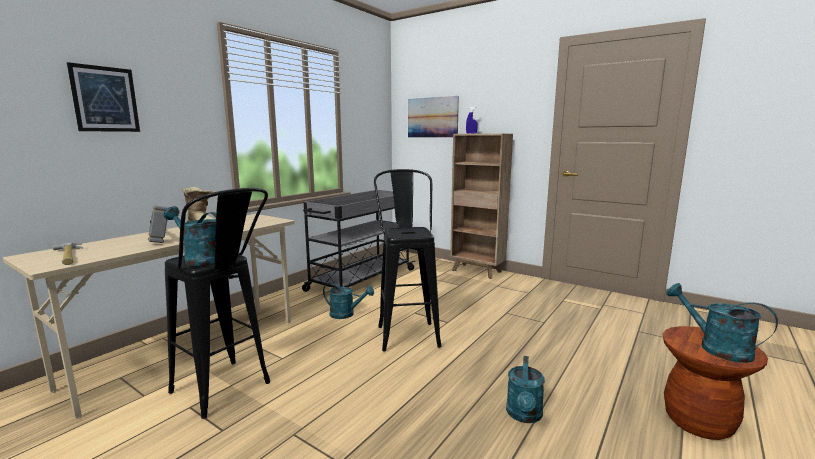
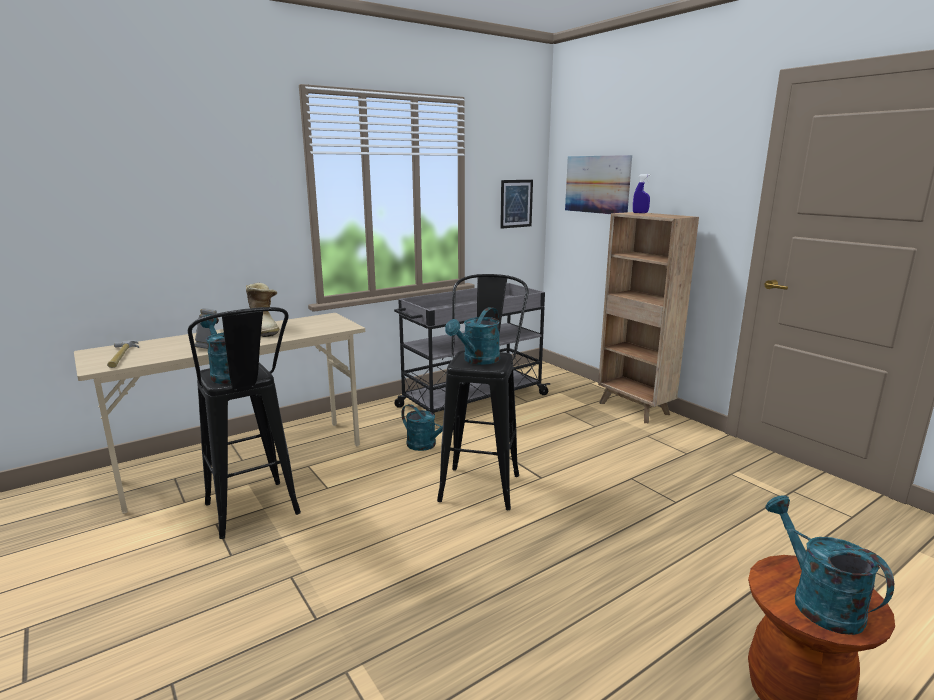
camera: 20 degrees right, 5 degrees up
picture [67,62,140,132] -> picture moved to [500,180,533,229]
turquoise watering can [506,356,545,423] -> turquoise watering can moved to [445,307,500,365]

